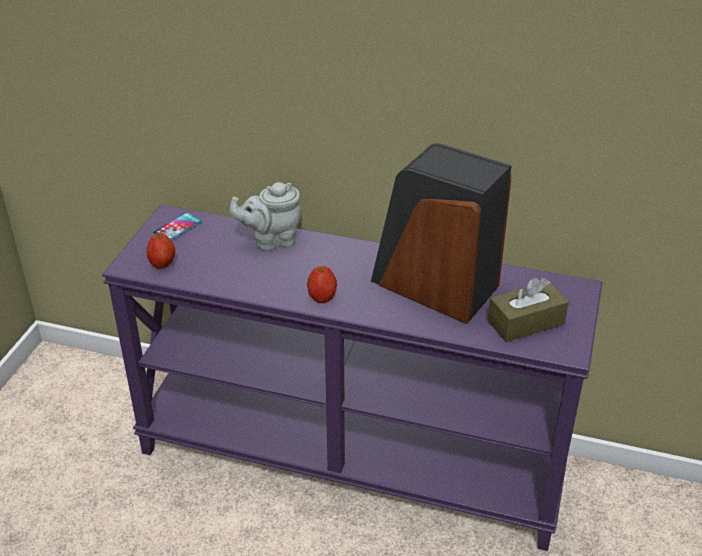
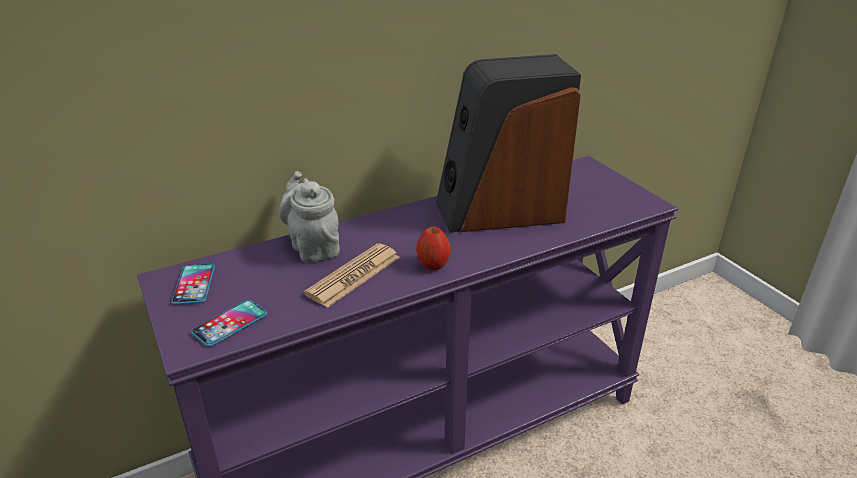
camera: 45 degrees left, 5 degrees down
apple [146,233,175,269] -> phone [191,300,267,347]
grey teapot [229,182,302,251] -> grey teapot turned 120 degrees clockwise [279,171,340,262]
brown tissue box [487,278,569,342] -> none
none -> newspaper [304,243,400,308]

